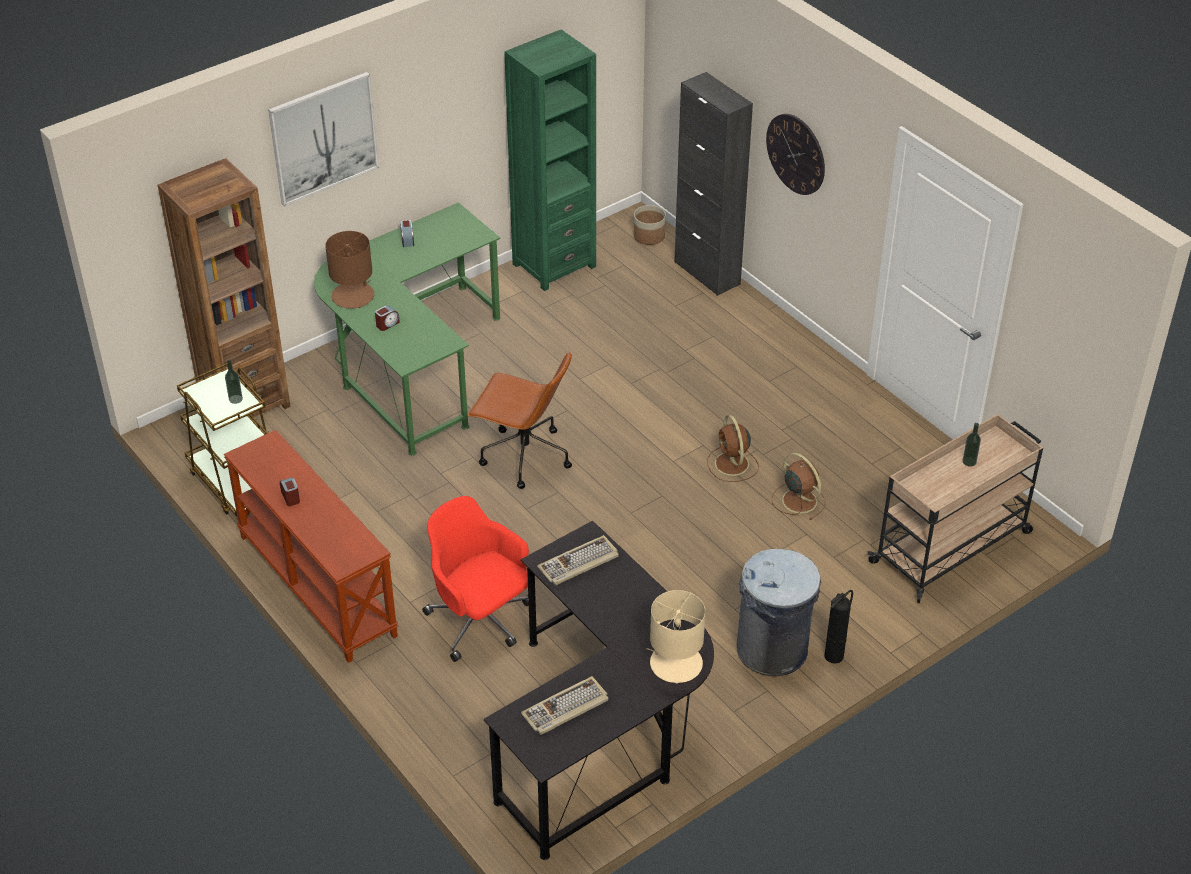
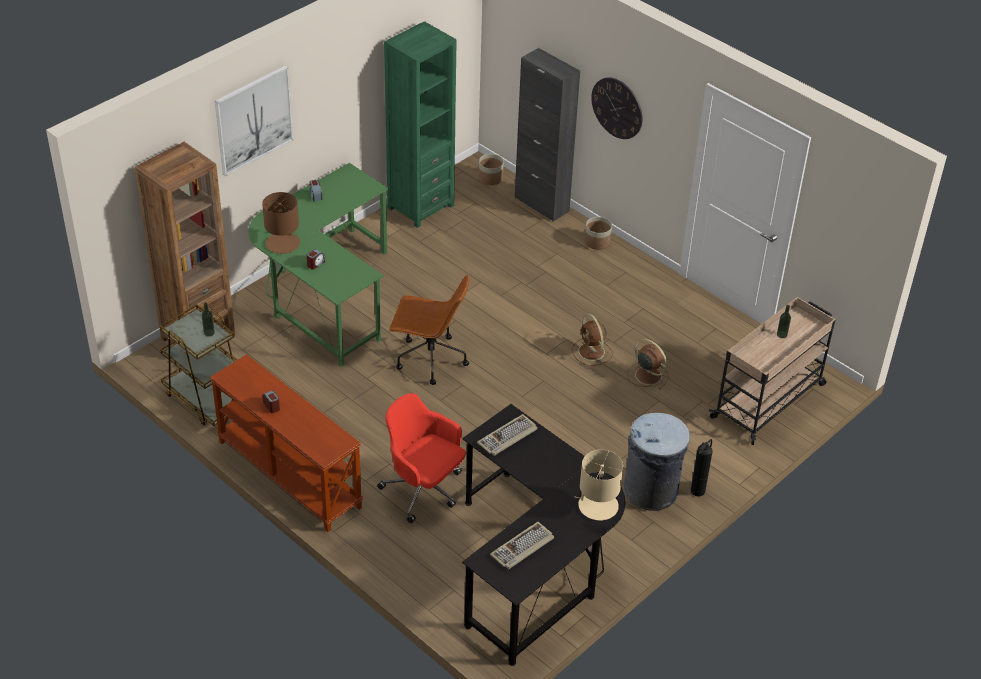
camera: 10 degrees left, 0 degrees up
none -> planter [584,217,612,250]

